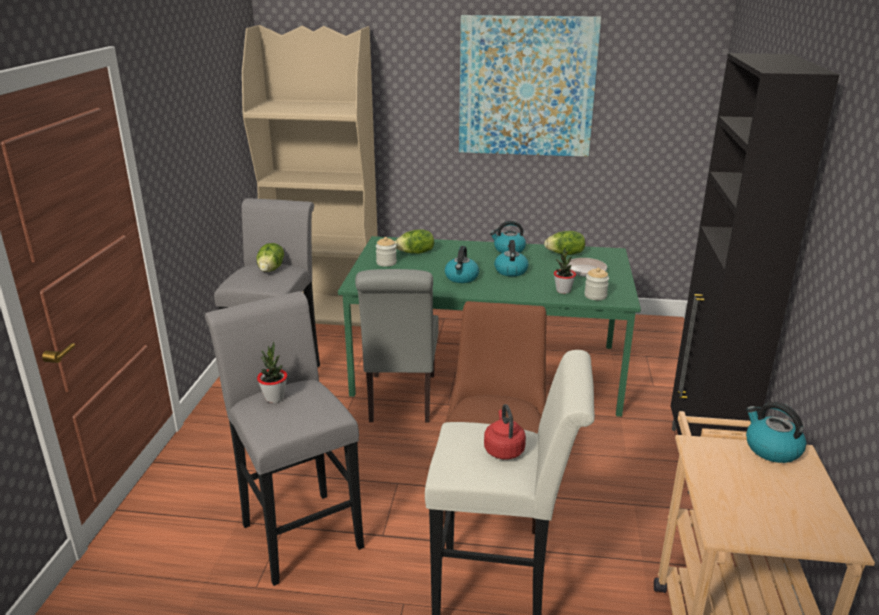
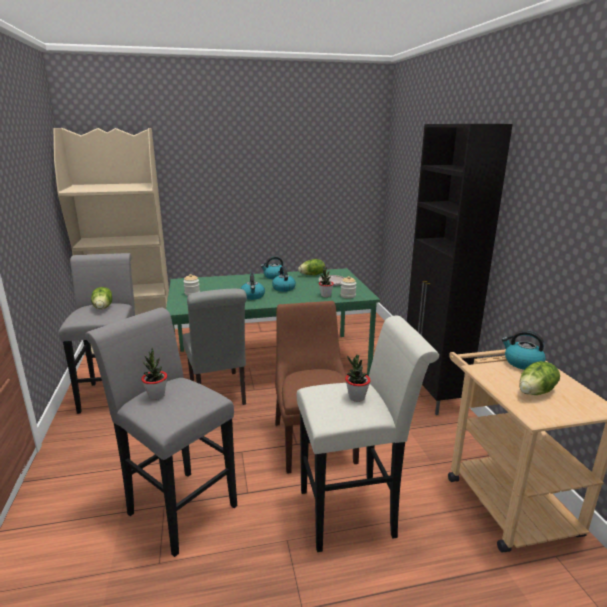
camera: 20 degrees left, 5 degrees down
lettuce [395,229,434,254] -> lettuce moved to [519,361,560,395]
picture [459,15,601,157] -> none
red kettle [484,404,526,459] -> potted plant [345,354,371,402]

